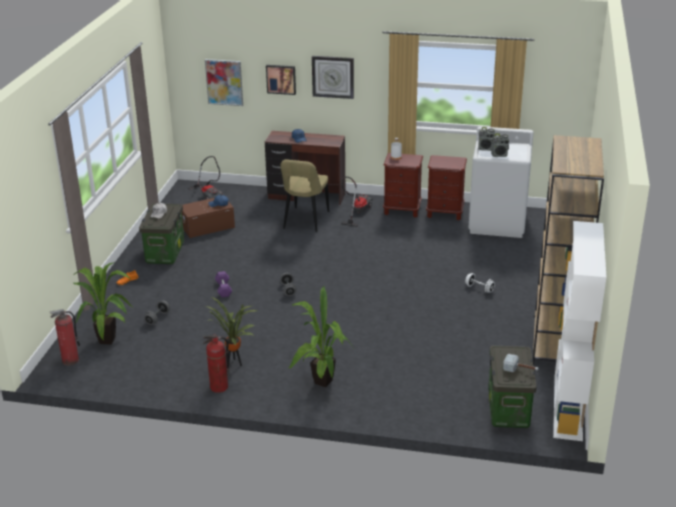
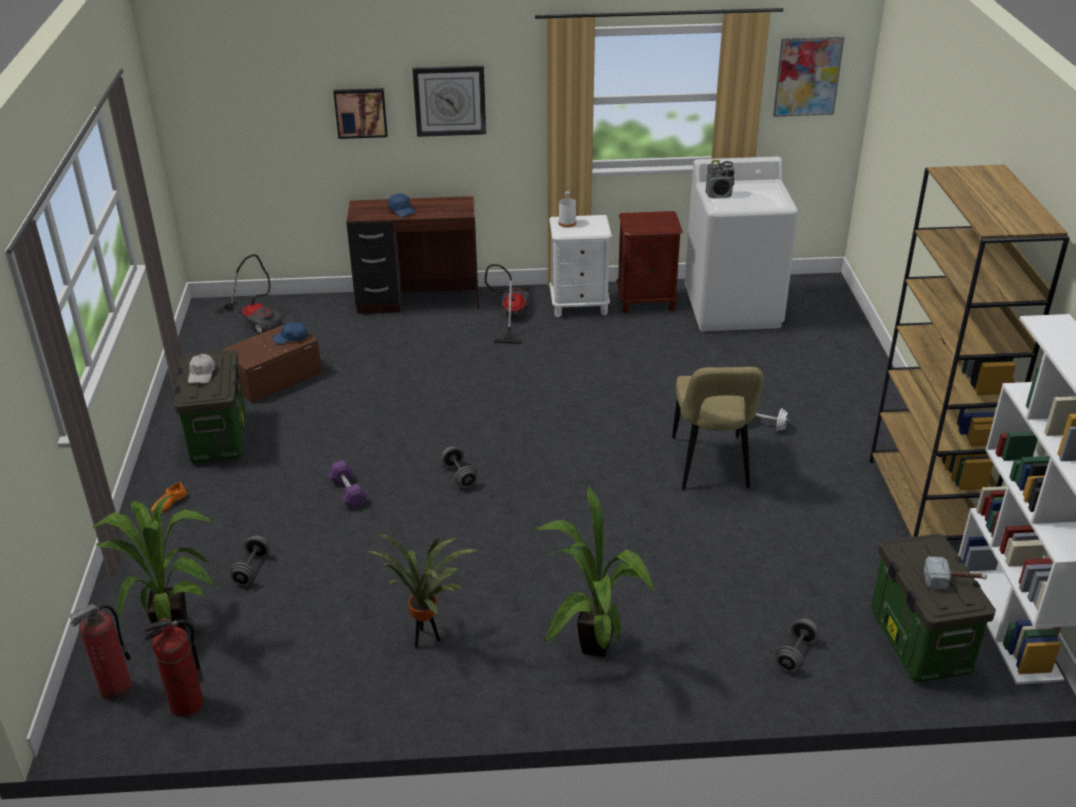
camera: 15 degrees left, 5 degrees up
fire extinguisher [203,334,230,393] -> fire extinguisher moved to [143,618,204,717]
picture [205,59,243,106] -> picture moved to [773,37,844,117]
beige chair [280,160,329,232] -> beige chair moved to [672,367,764,490]
brown nightstand [383,153,423,217] -> white nightstand [549,215,612,317]
radio [491,133,509,157] -> none
none -> grey dumbbell [775,619,819,672]

